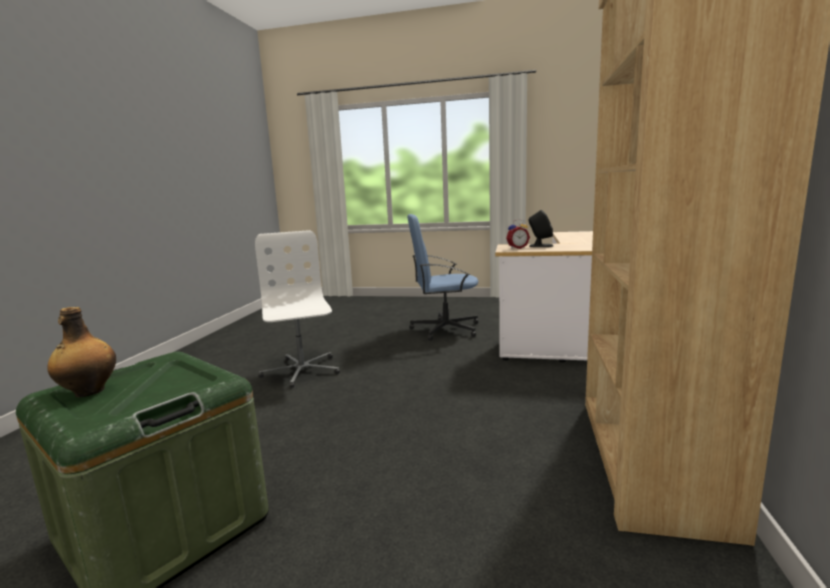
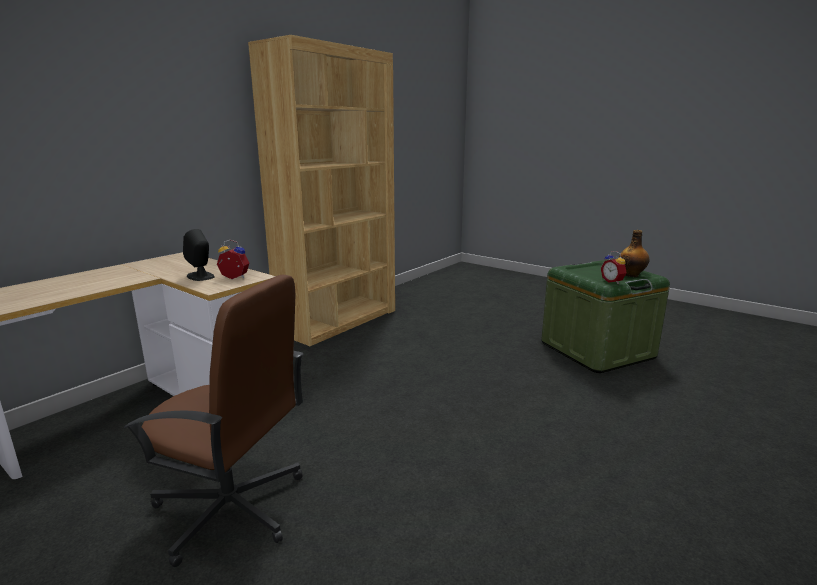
camera: 155 degrees left, 5 degrees up
white office chair [255,230,340,388] -> none
blue office chair [407,214,478,341] -> brown office chair [124,275,304,567]
none -> alarm clock [601,251,627,284]

